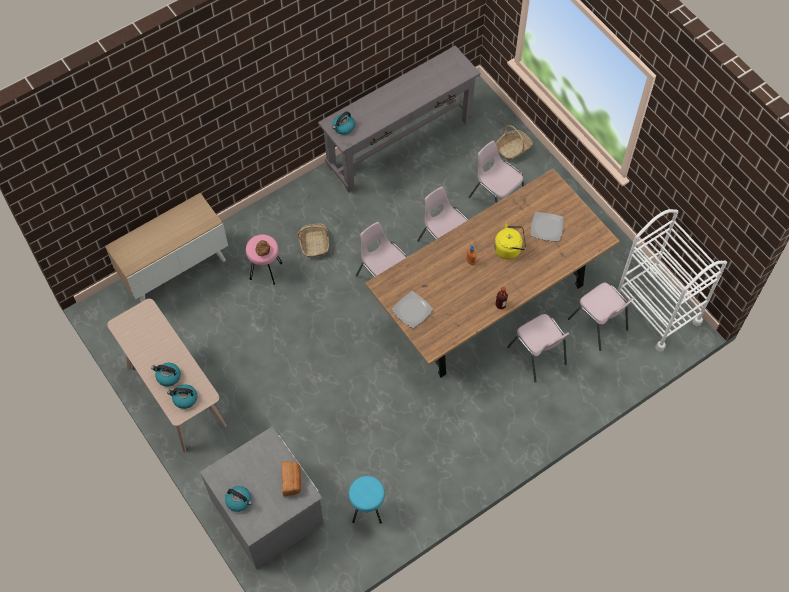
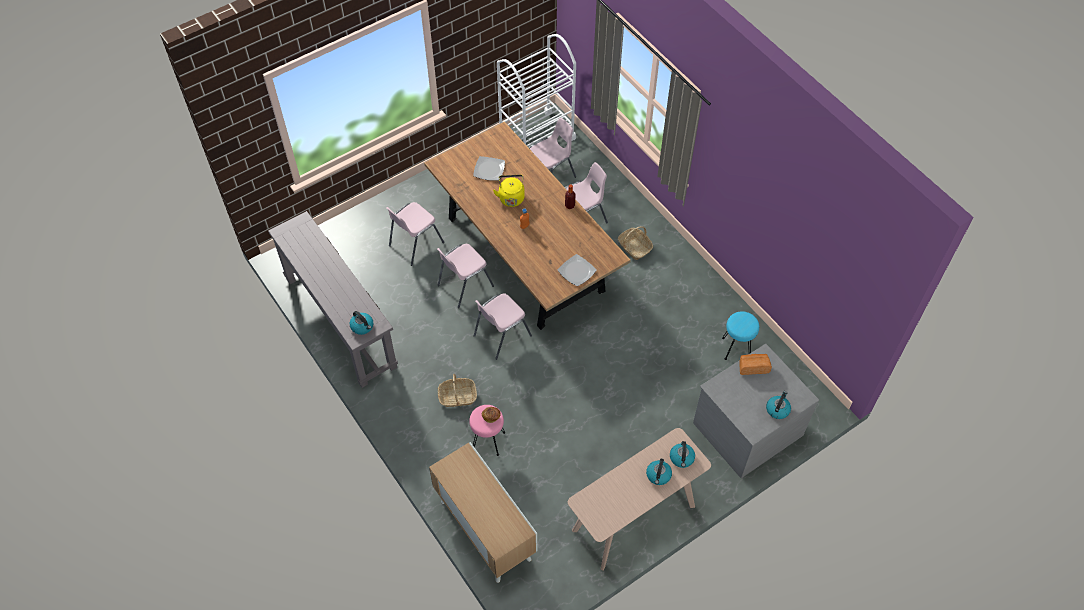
camera: 90 degrees left, 5 degrees down
basket [496,125,533,161] -> basket moved to [618,226,653,260]

